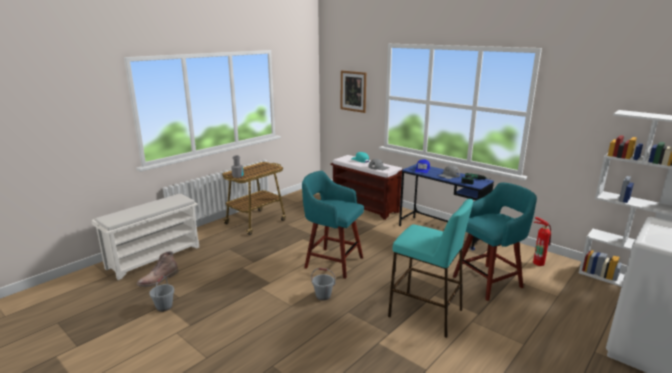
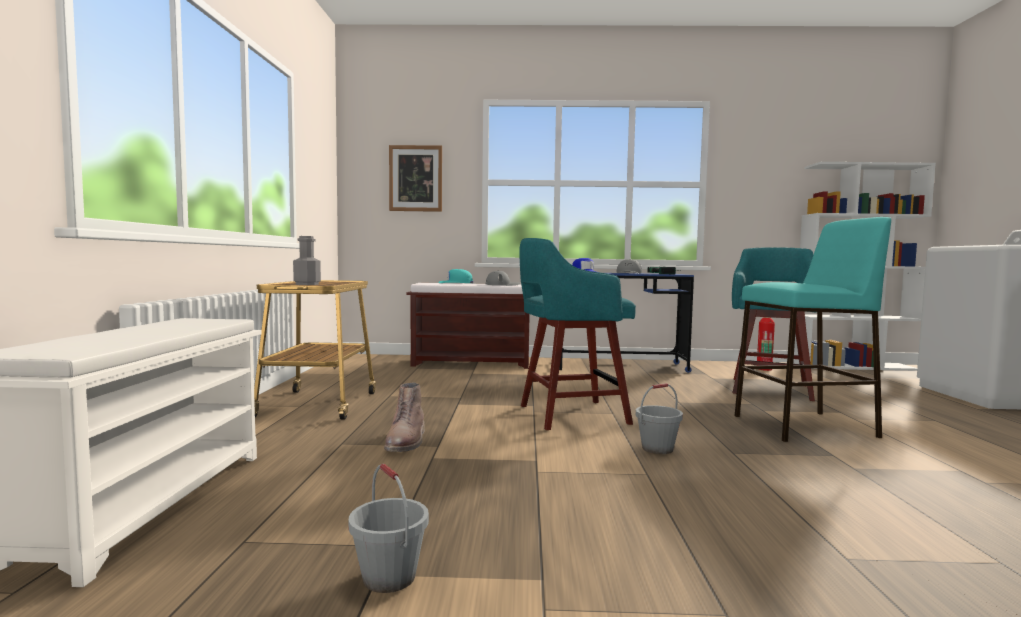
camera: 40 degrees left, 15 degrees down
brown boot [137,251,179,287] -> brown boot moved to [384,382,425,452]

